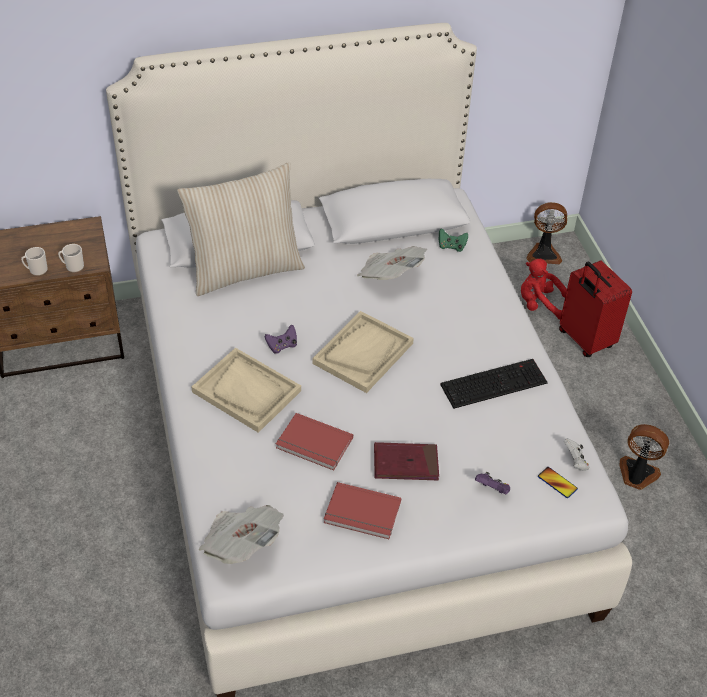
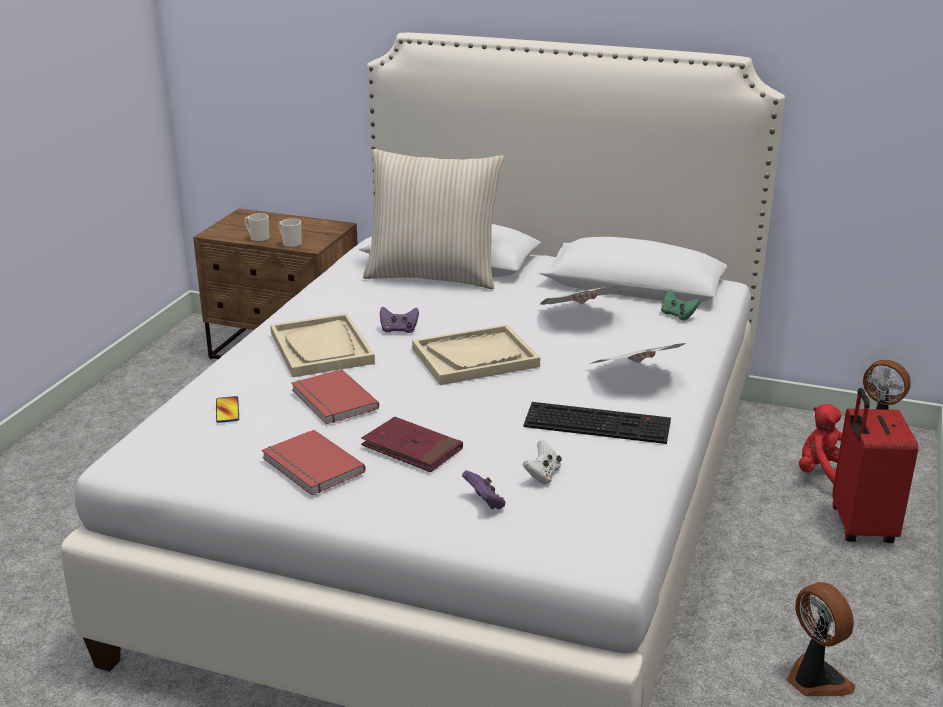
camera: 35 degrees right, 20 degrees down
newspaper [199,505,284,564] -> newspaper moved to [591,343,687,364]
phone [538,467,578,498] -> phone moved to [216,396,239,423]
white game controller [564,438,589,471] -> white game controller moved to [523,440,562,485]

